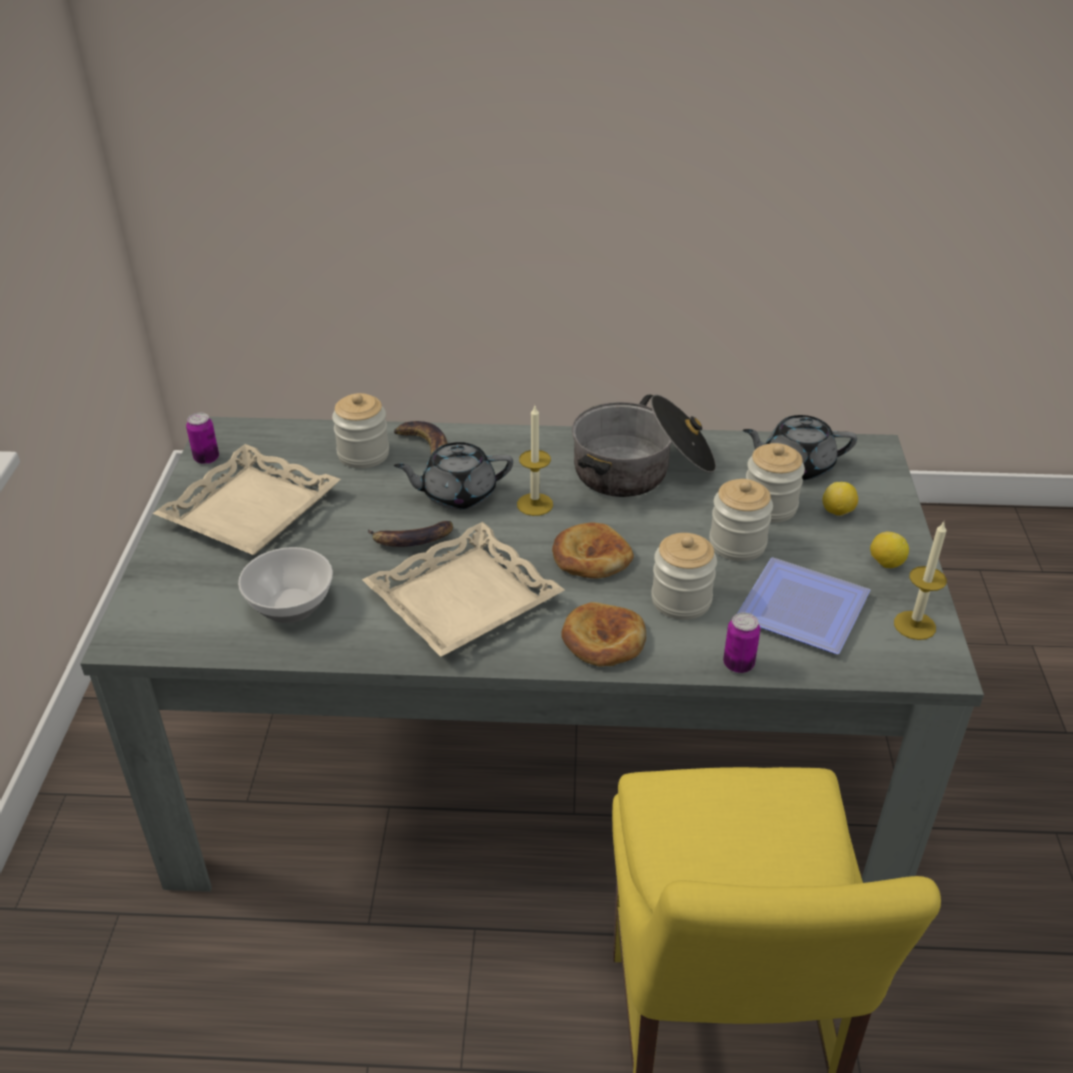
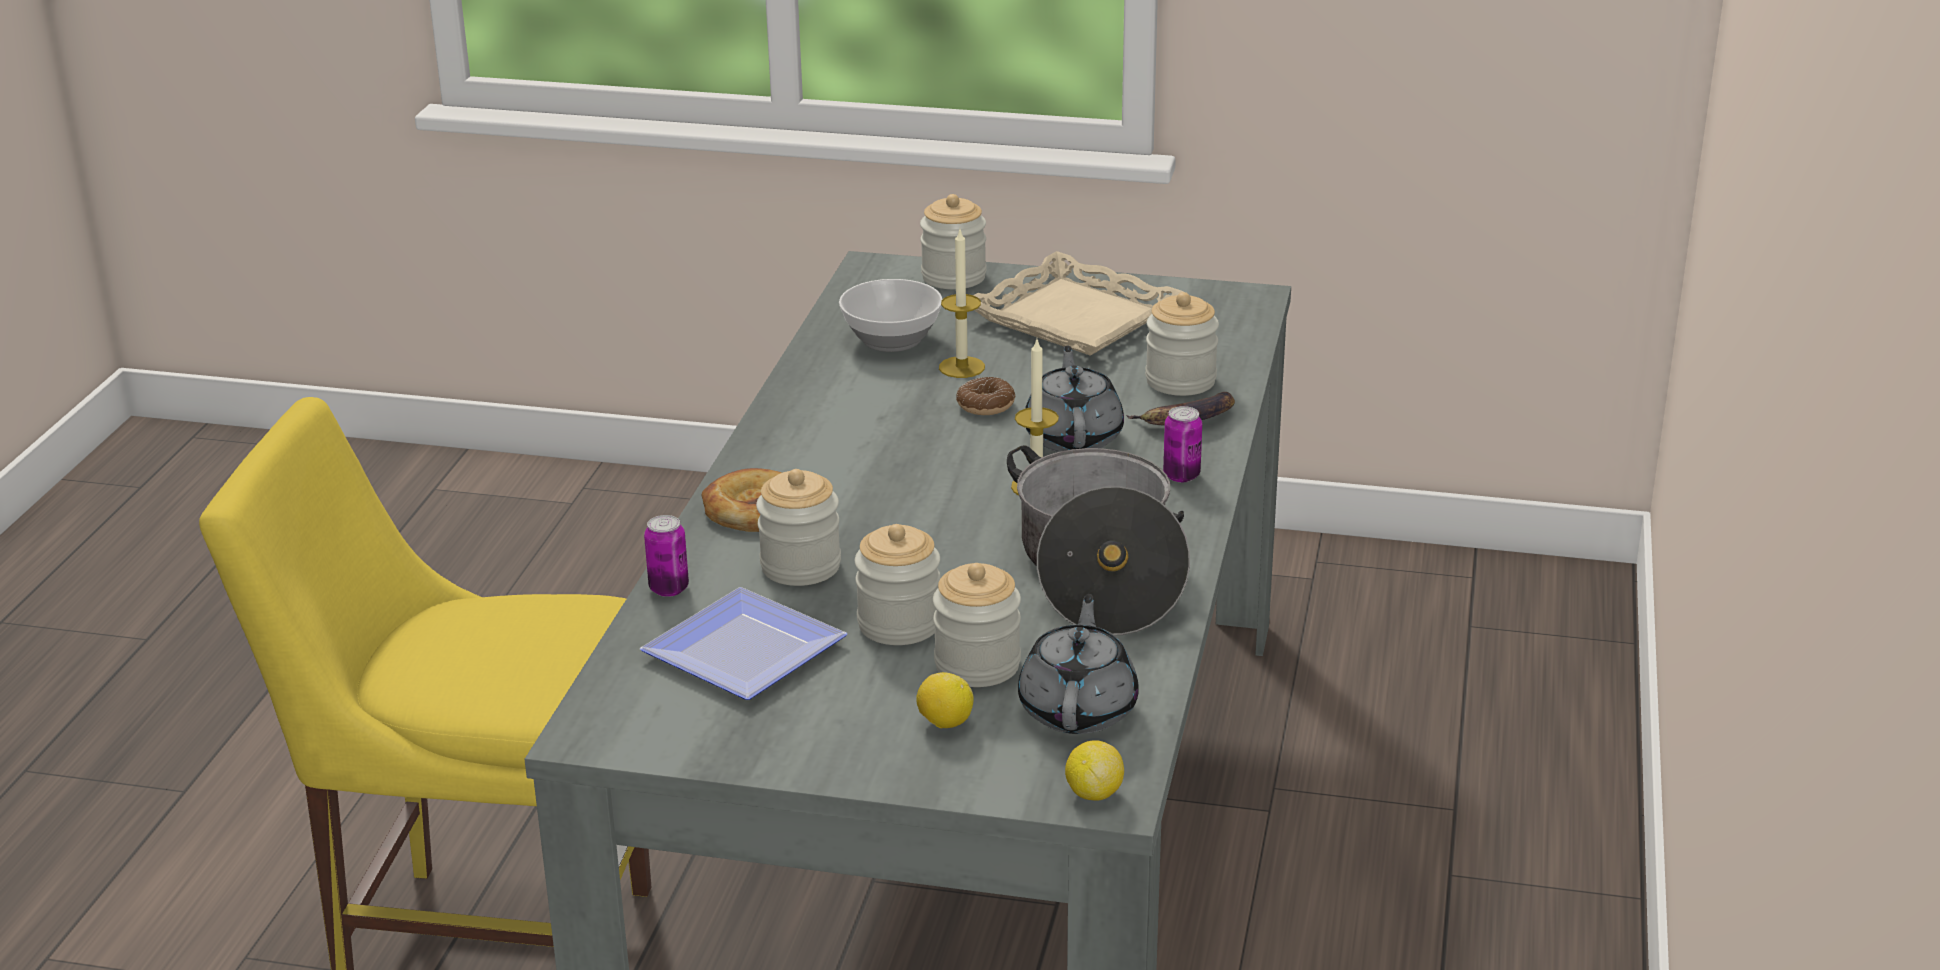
camera: 100 degrees right, 10 degrees down
can [186,413,219,464] -> can moved to [1163,406,1202,482]
beige tray [362,522,565,657] -> none
banana [368,521,453,547] -> donut [956,377,1015,415]
bread [552,523,634,578] -> none
lemon [870,532,909,568] -> lemon moved to [1065,740,1124,801]
candle [894,522,947,640] -> candle moved to [939,230,985,378]
none -> jar [920,194,986,289]

